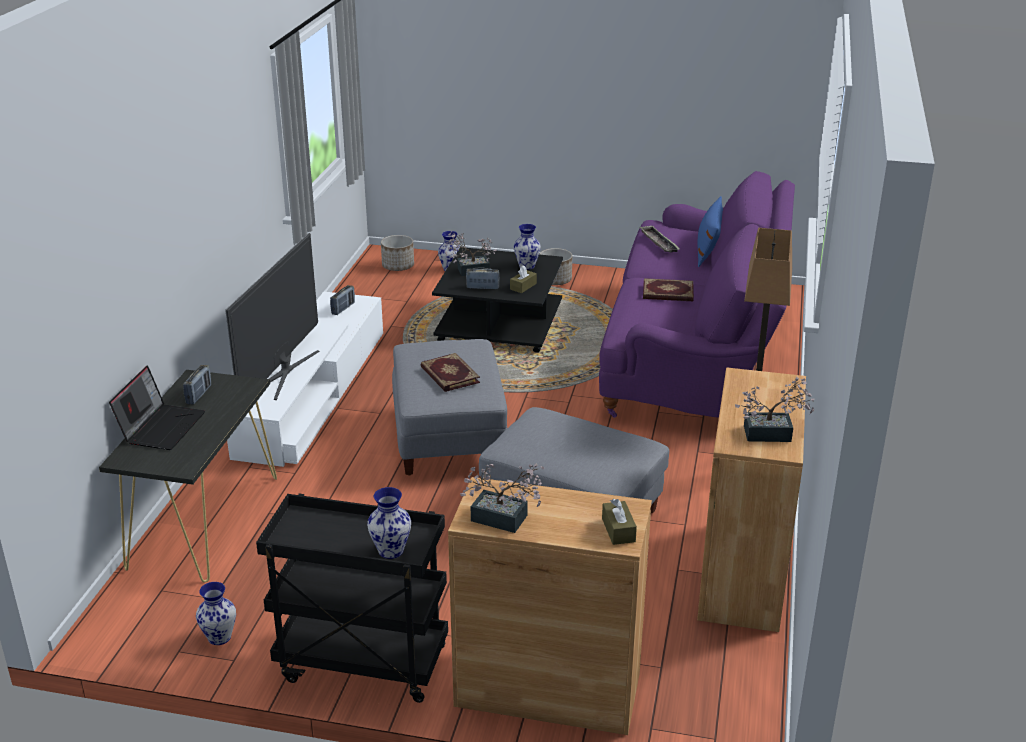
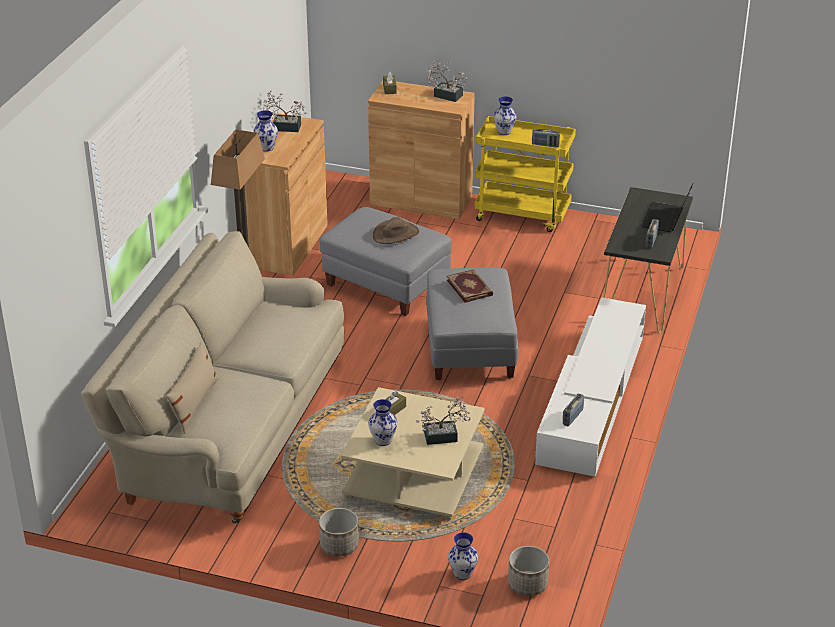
camera: 175 degrees left, 5 degrees up
vase [196,582,236,645] -> vase moved to [253,110,278,151]
television [225,233,320,400] -> none
black cart [256,493,448,703] -> yellow cart [474,116,576,232]
black coffee table [432,248,563,352] -> beige coffee table [341,387,485,520]
radio [466,268,499,289] -> radio moved to [532,129,560,148]
purple sofa [599,171,795,418] -> beige sofa [81,231,345,524]
tray [639,225,680,253] -> none
book [643,278,694,301] -> none
blue pillow [697,196,723,267] -> beige pillow [166,342,219,434]
none -> brown hat [373,217,419,244]

